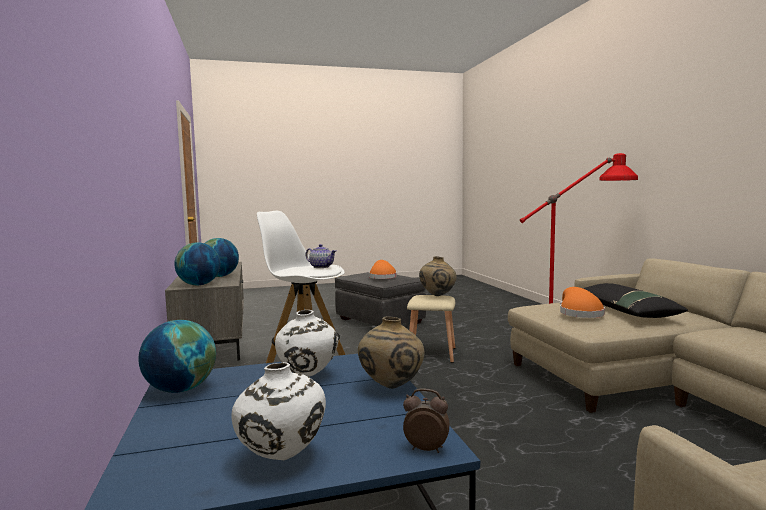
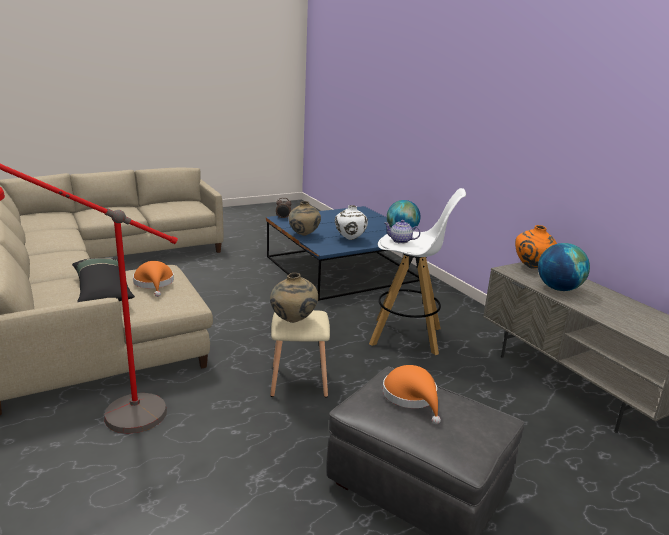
camera: 165 degrees right, 15 degrees up
globe [174,242,220,285] -> orange vase [515,225,557,269]
white vase [232,362,326,460] -> none

